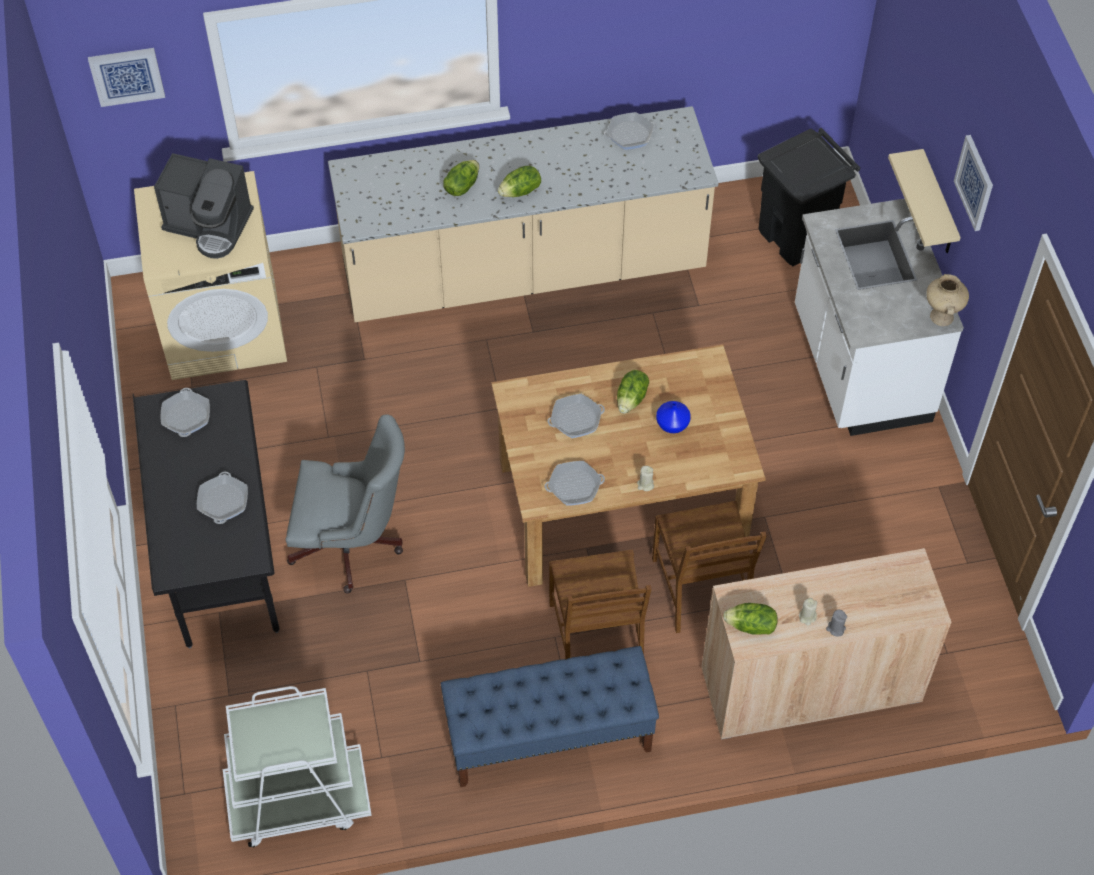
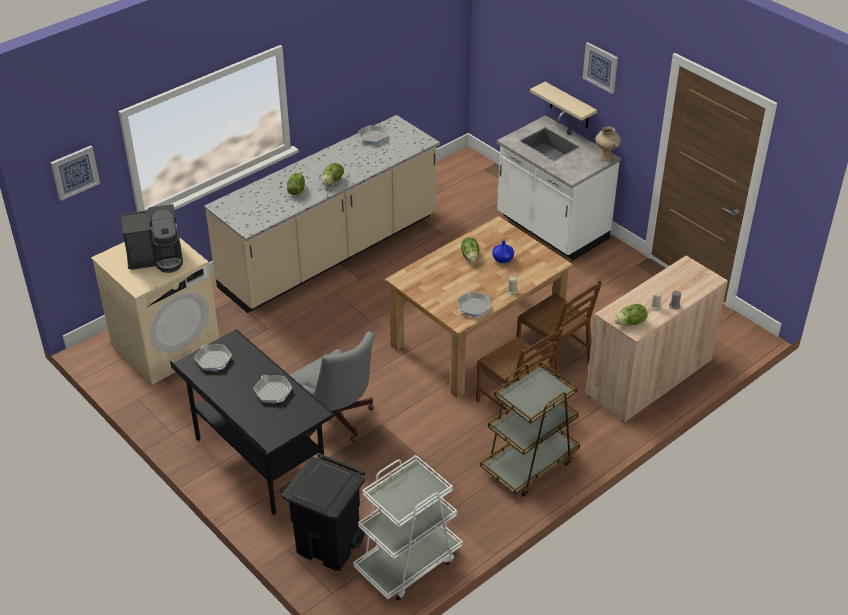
camera: 30 degrees left, 15 degrees down
grey office chair [286,414,405,594] -> grey office chair turned 75 degrees clockwise [290,331,374,442]
blue bench [441,646,659,787] -> brown cart [480,361,580,497]
frying pan [548,394,605,438] -> none
black trash can [757,128,860,266] -> black trash can moved to [282,453,366,571]

